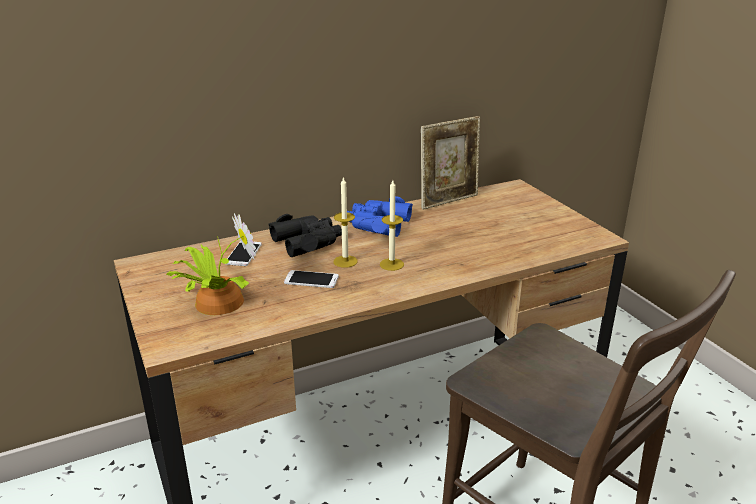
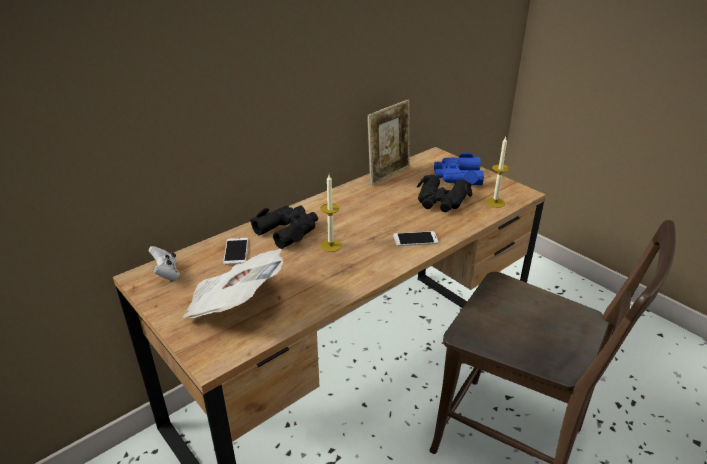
camera: 15 degrees left, 5 degrees up
potted plant [166,213,256,315] -> newspaper [182,249,283,319]
phone [284,270,339,288] -> phone moved to [393,231,439,246]
blue binoculars [347,196,413,237] -> blue binoculars moved to [434,152,484,185]
candle [380,180,404,271] -> candle moved to [486,137,509,208]
none -> white game controller [149,246,180,281]
none -> black binoculars [417,175,472,212]

